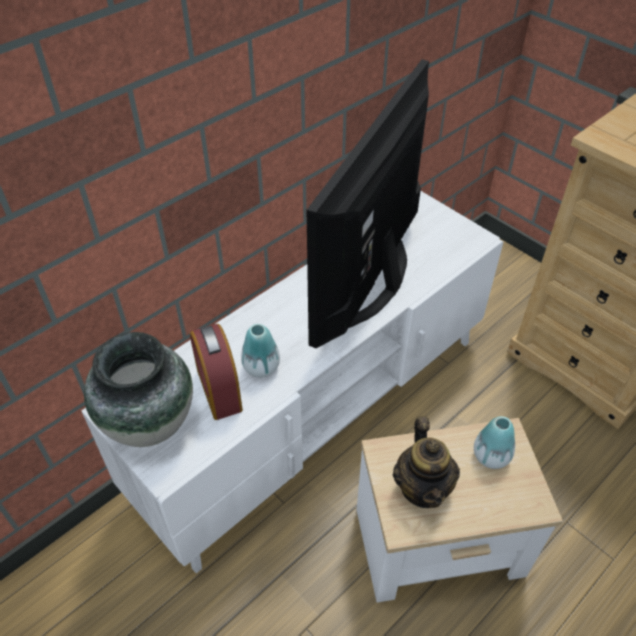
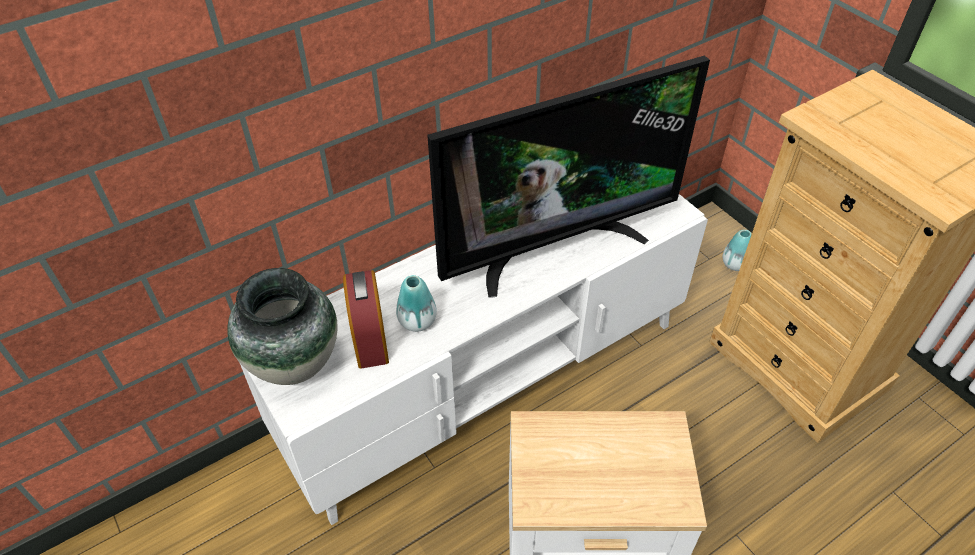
camera: 10 degrees right, 0 degrees up
television [307,59,429,348] -> television turned 150 degrees counterclockwise [427,55,710,298]
teapot [393,416,460,508] -> none
vase [474,416,515,469] -> vase moved to [723,230,752,271]

